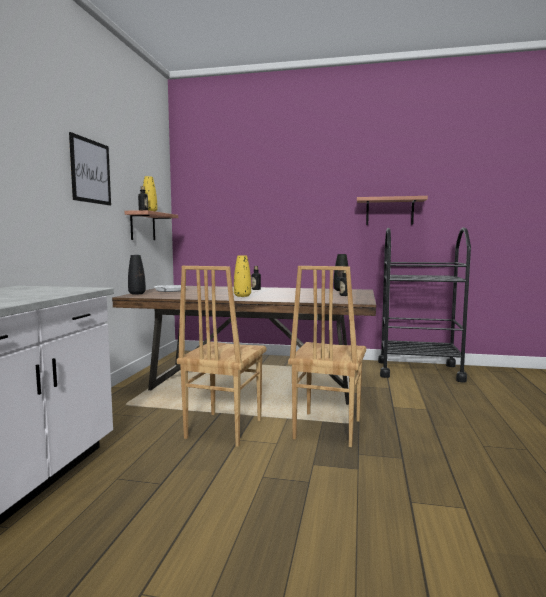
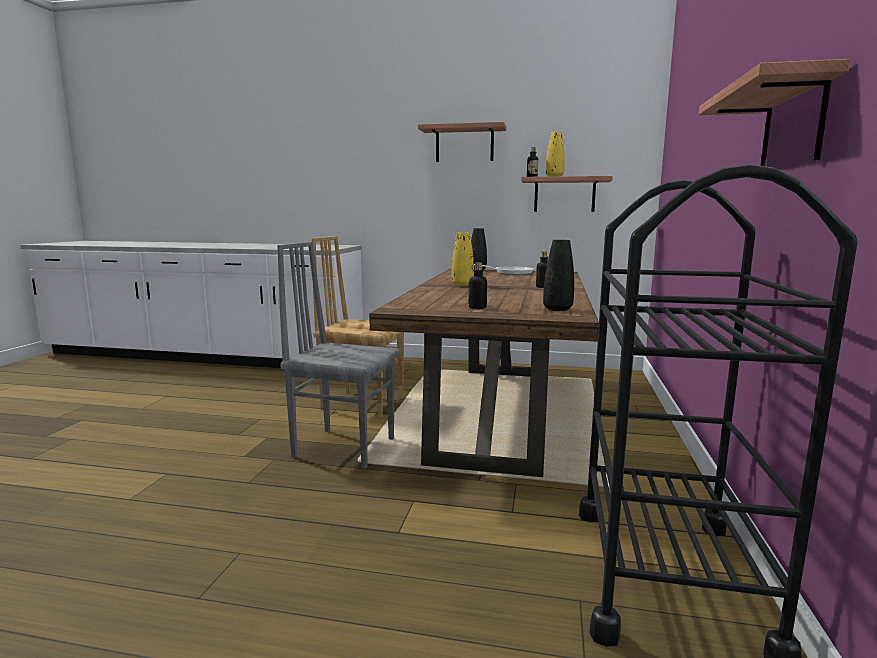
camera: 90 degrees right, 5 degrees up
picture [69,132,111,206] -> shelf [418,122,506,162]
brown chair [288,266,366,447] -> grey chair [277,242,400,469]

